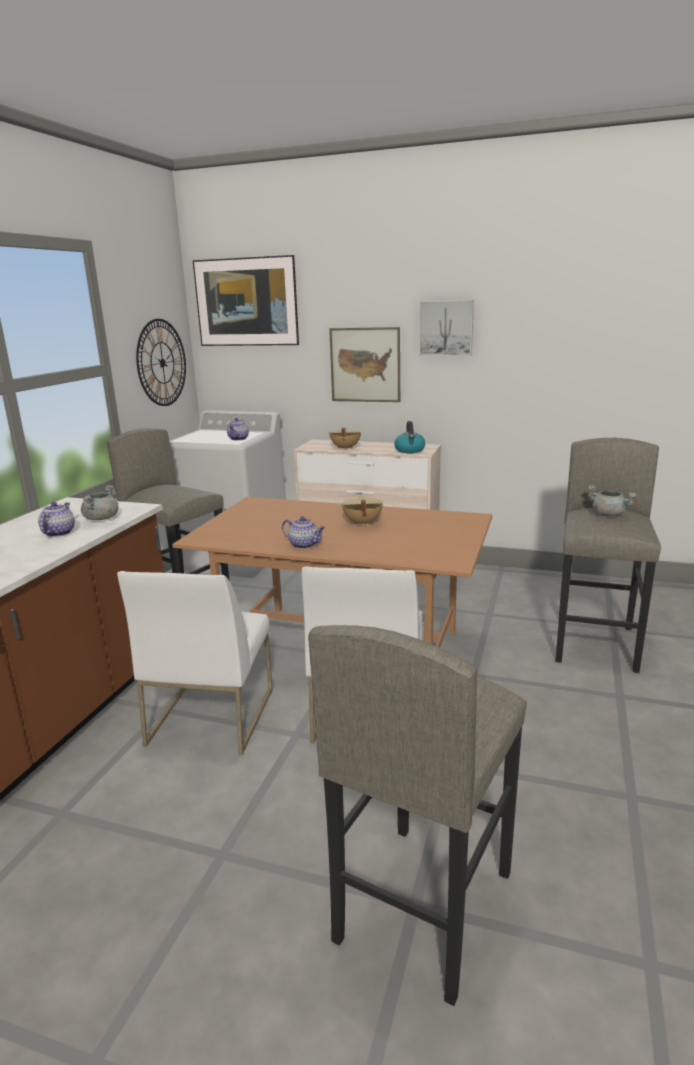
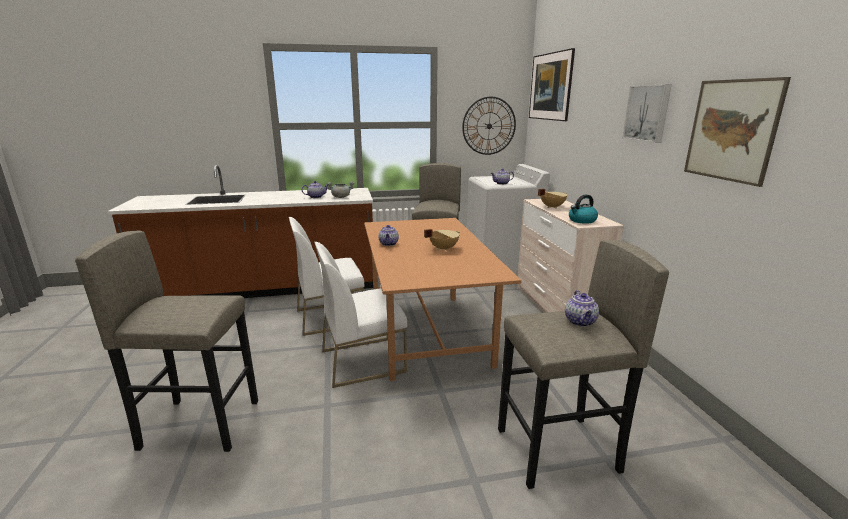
camera: 60 degrees right, 0 degrees up
picture [329,327,400,402] -> picture moved to [684,77,791,187]
grey cooking pot [587,485,637,516] -> teapot [565,290,599,327]

